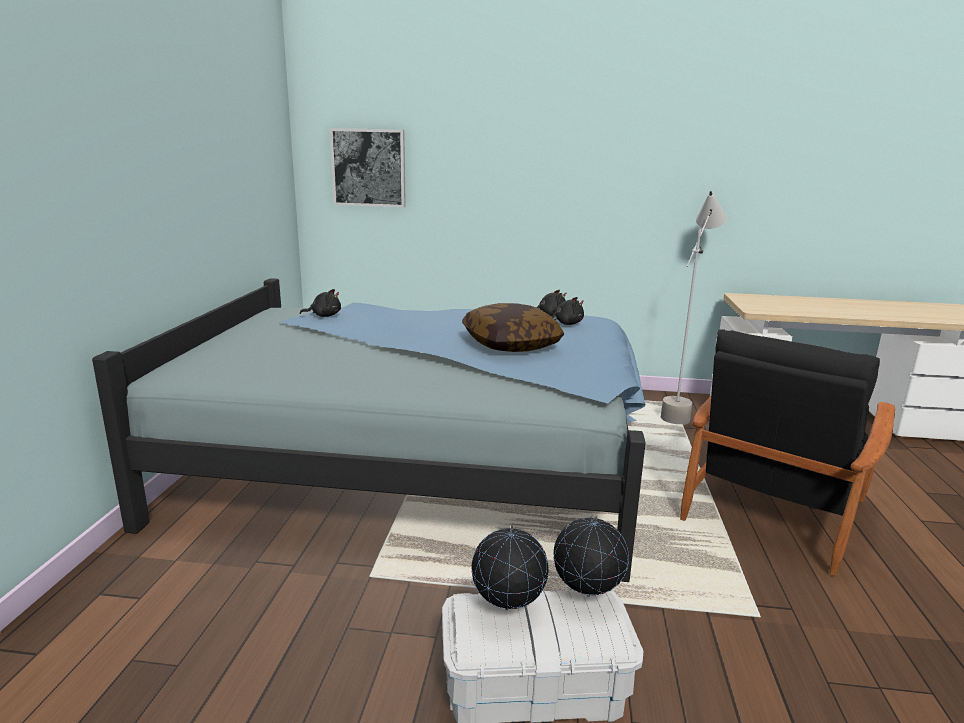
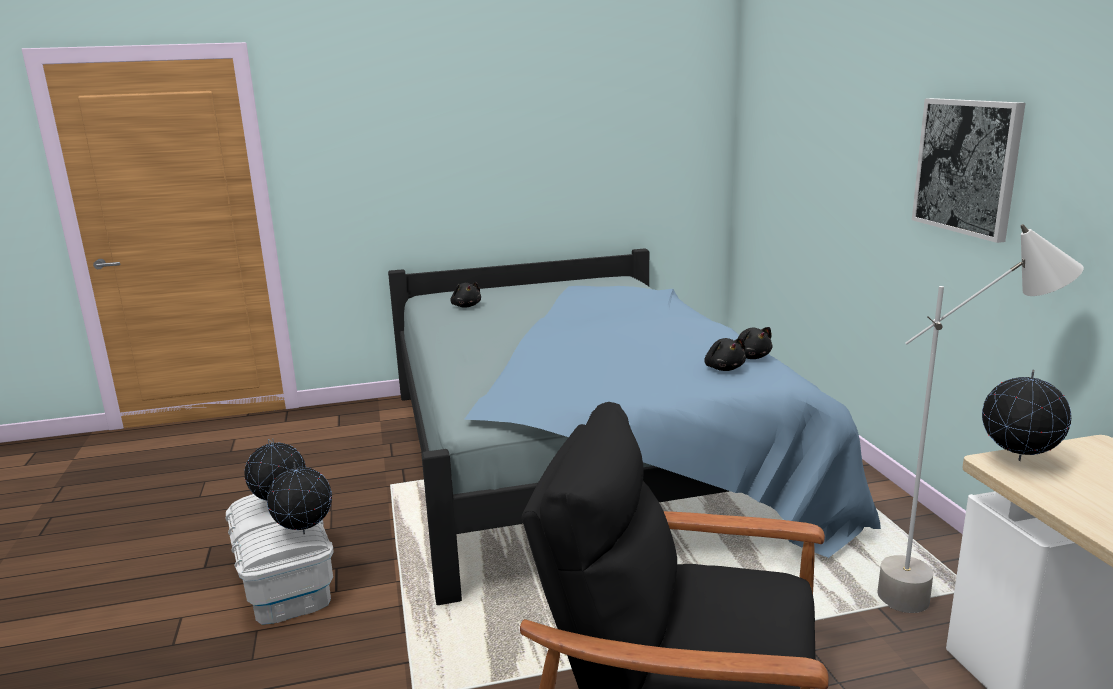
camera: 70 degrees right, 0 degrees up
black plush toy [300,289,341,317] -> black plush toy moved to [450,282,481,308]
picture [330,128,406,207] -> picture moved to [912,98,1026,243]
pillow [462,303,564,352] -> none
none -> globe [982,369,1071,461]

